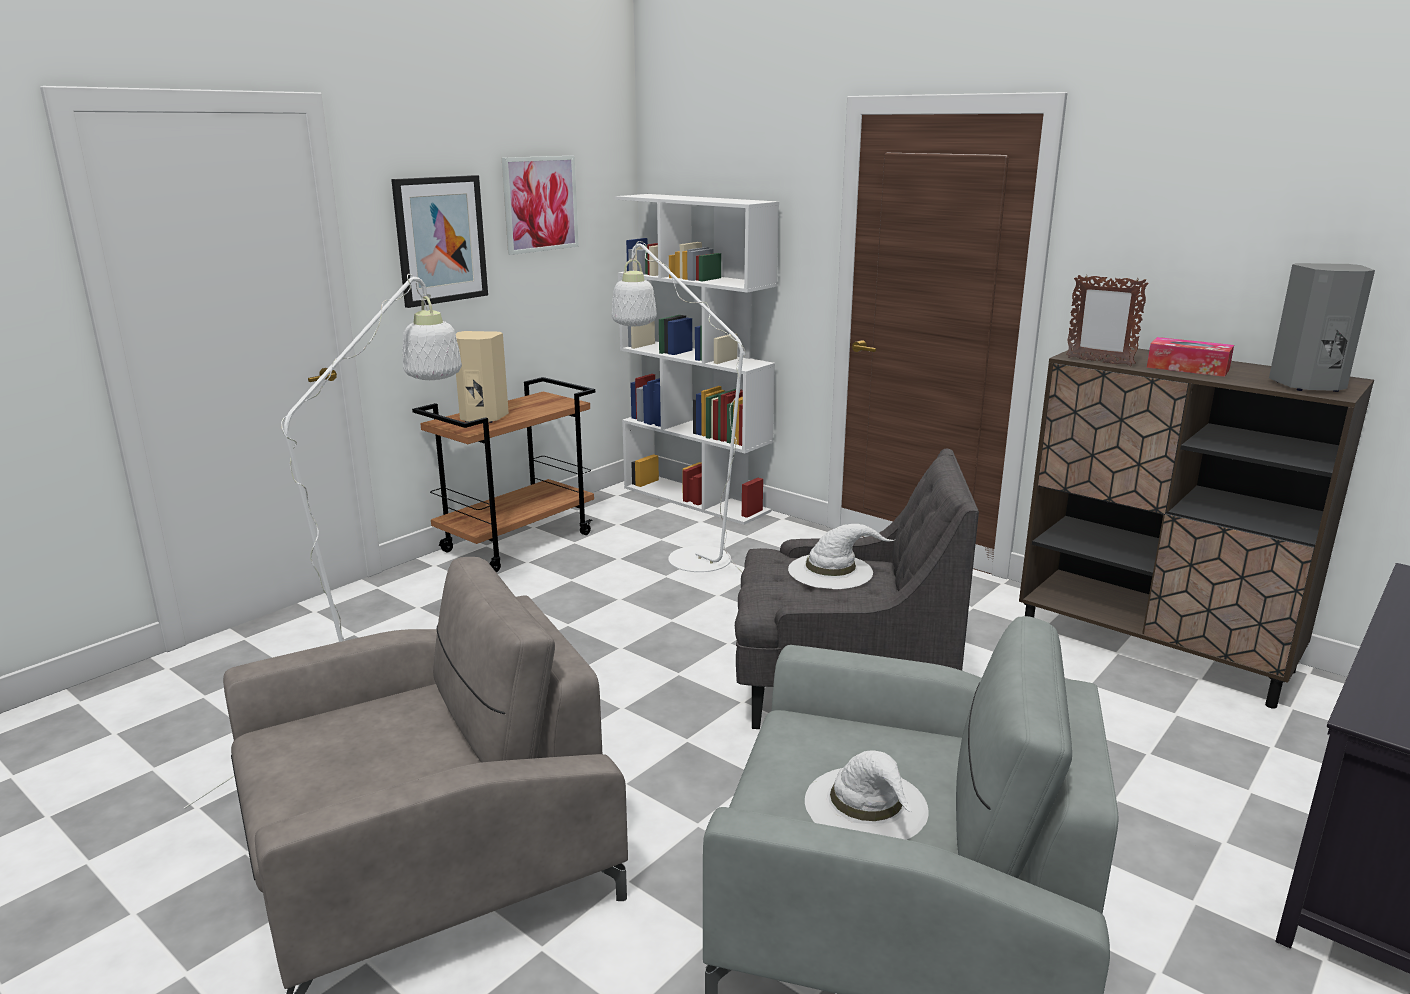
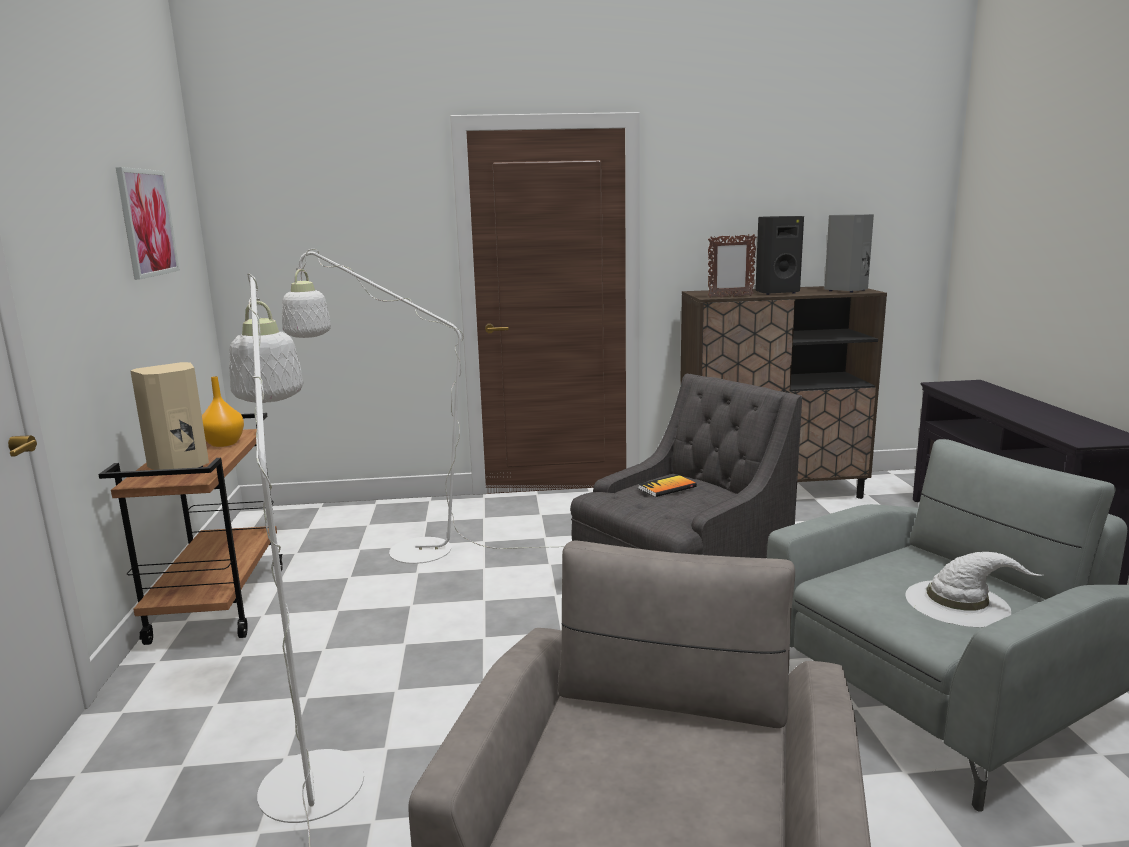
camera: 45 degrees left, 5 degrees down
picture [391,175,488,308] -> none
white bookcase [615,194,779,525] -> none
white hat [788,524,894,589] -> book [638,475,697,497]
tissue box [1147,337,1234,377] -> black speaker [755,216,804,295]
none -> orange vase [202,376,244,447]

